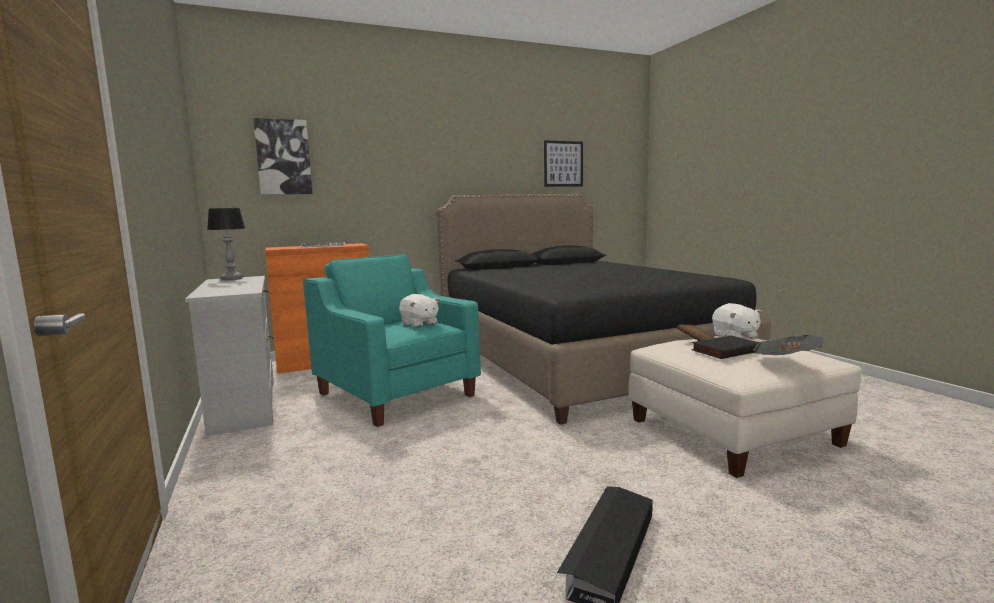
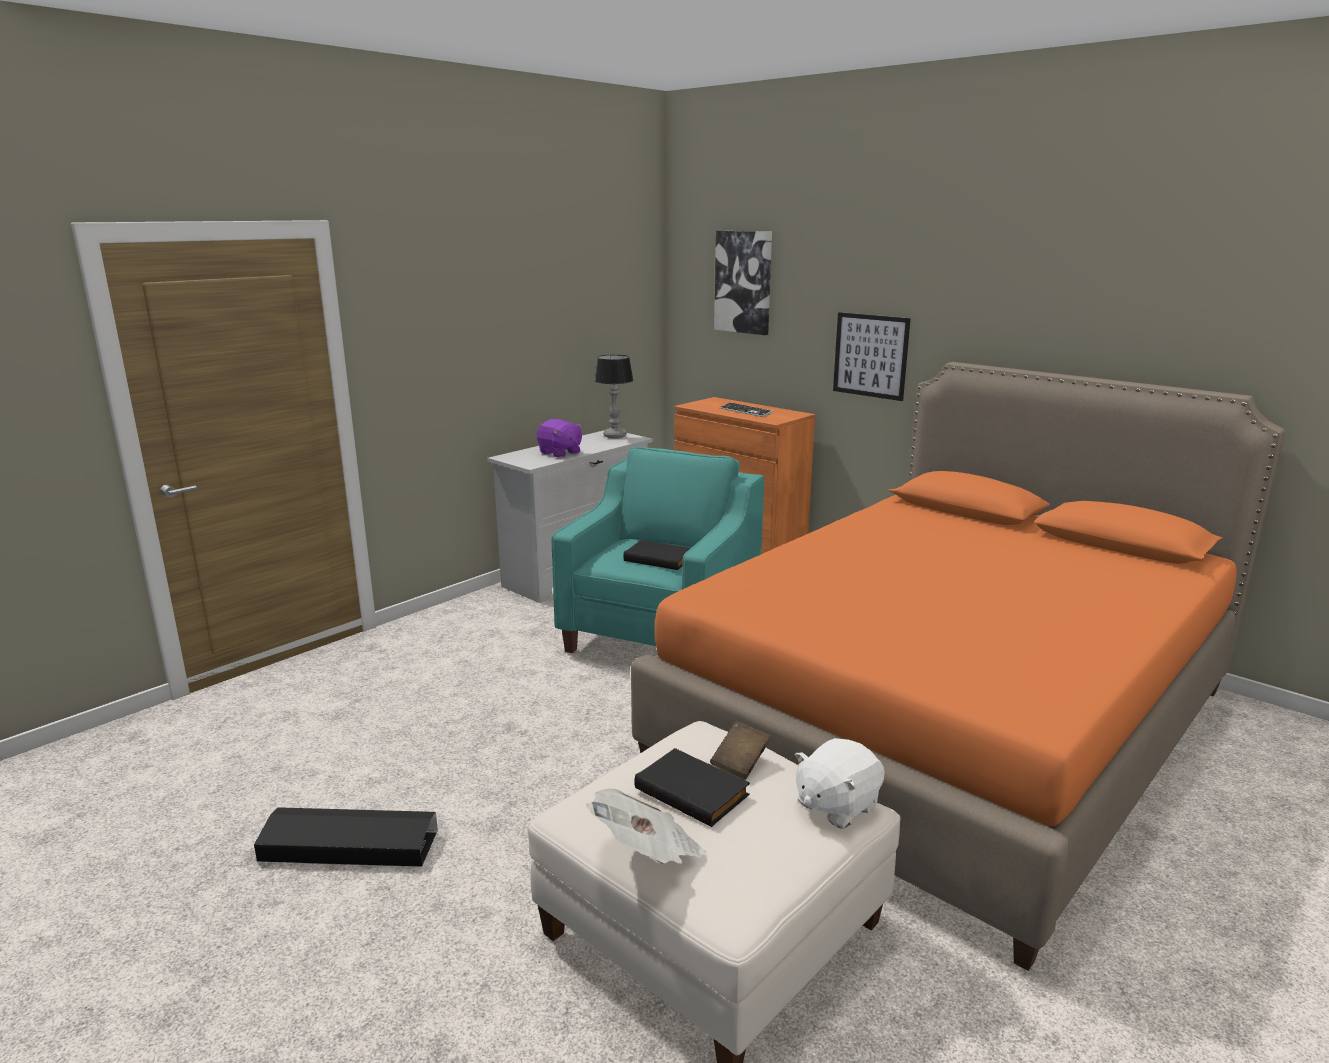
camera: 65 degrees right, 10 degrees up
white plush toy [399,294,439,327] -> black book [624,540,691,570]
black bed [437,194,771,425] -> orange bed [631,362,1285,971]
picture [544,140,583,187] -> picture moved to [833,312,911,401]
none -> purple plush toy [536,419,583,458]

